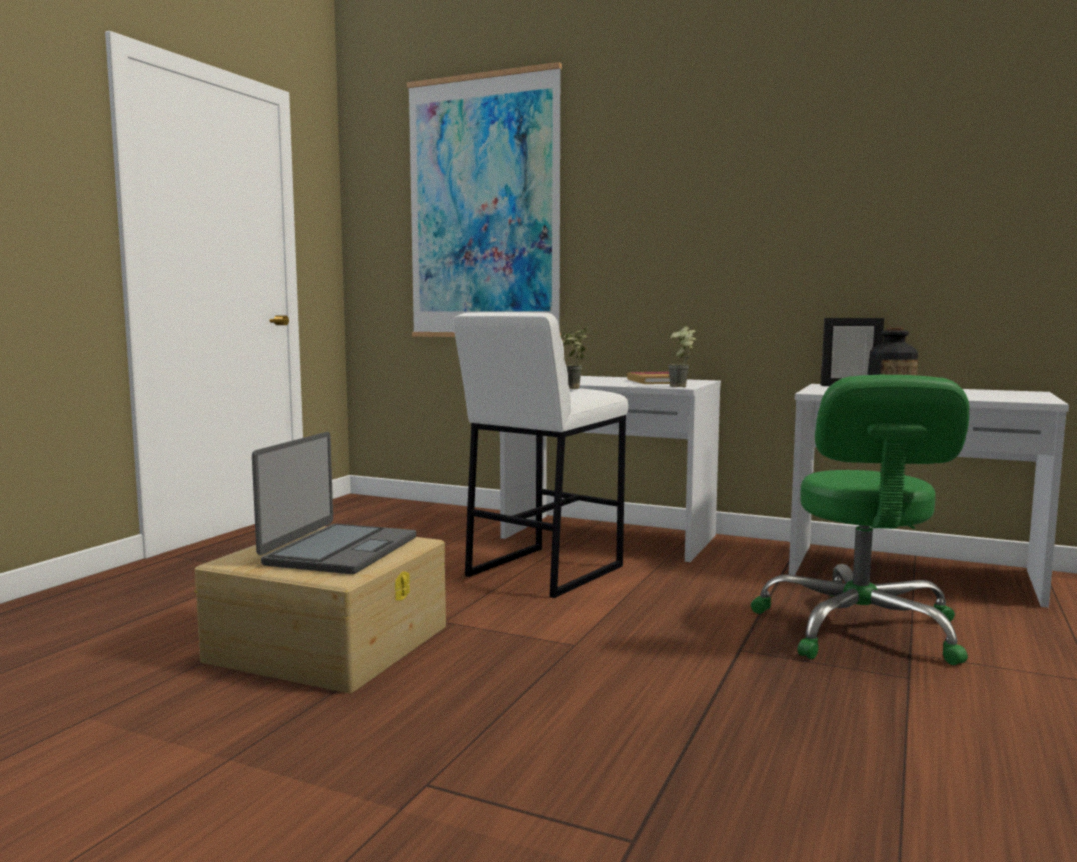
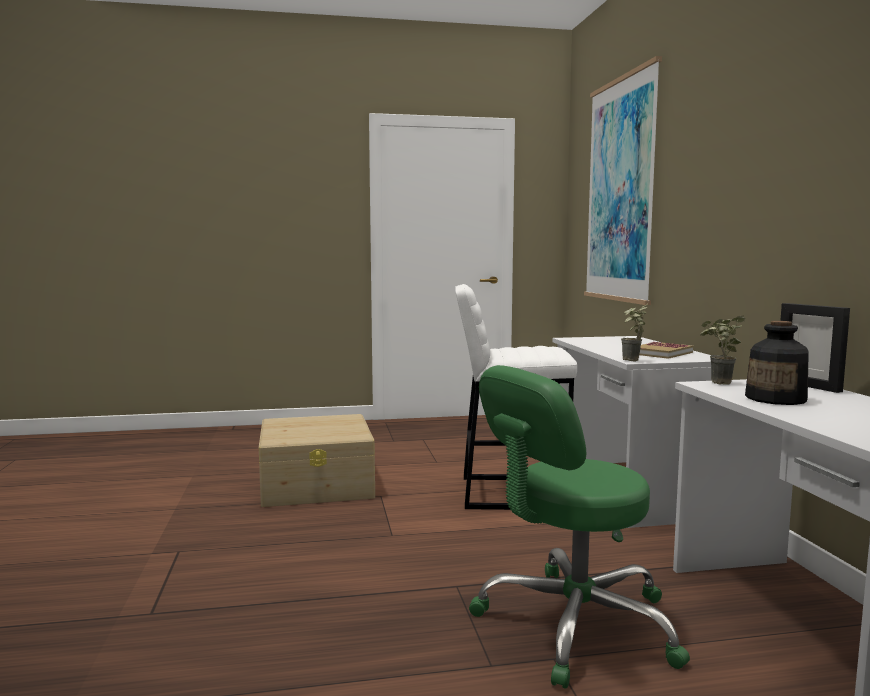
camera: 55 degrees right, 0 degrees up
laptop [252,432,416,574] -> none
potted plant [560,327,589,389] -> potted plant moved to [700,315,745,385]

